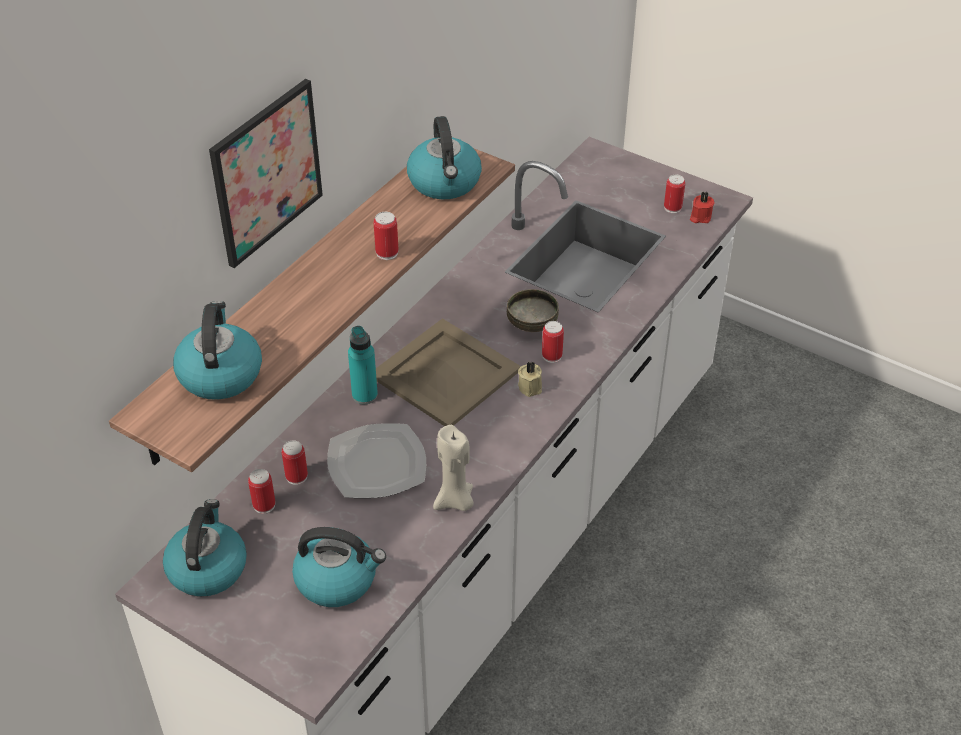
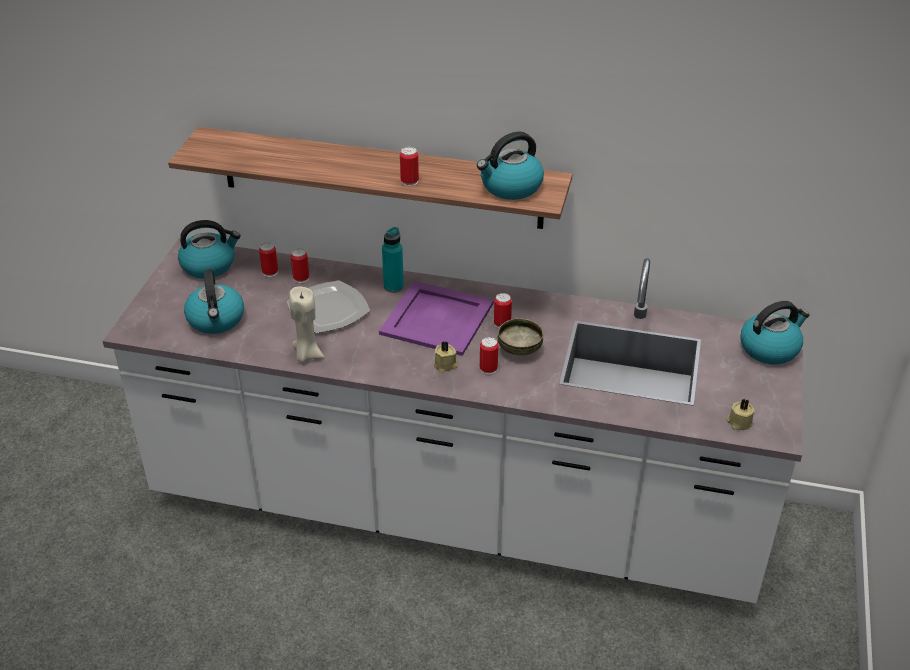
camera: 70 degrees right, 5 degrees down
kettle [173,301,262,400] -> kettle moved to [740,301,810,364]
picture [209,79,323,268] -> none
beige tray [376,318,521,426] -> purple tray [379,281,494,356]
can [664,175,685,213] -> can moved to [494,293,512,328]
red candle [690,191,715,223] -> beige candle [726,399,755,430]

